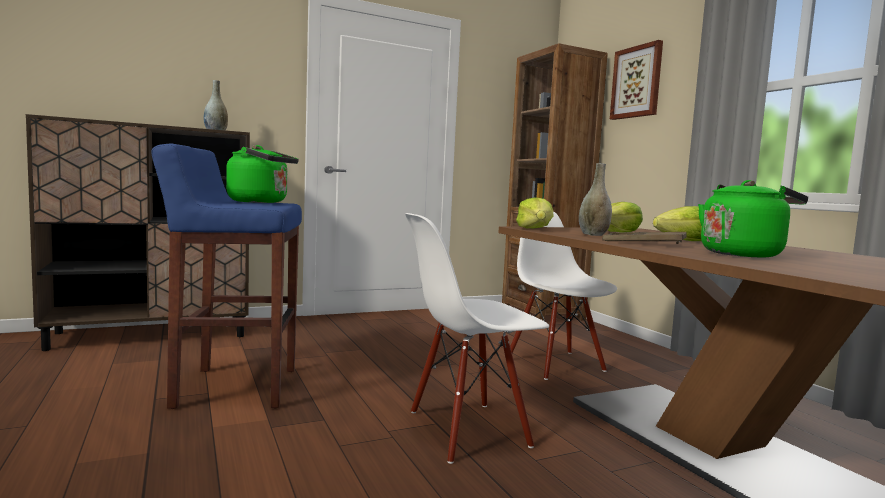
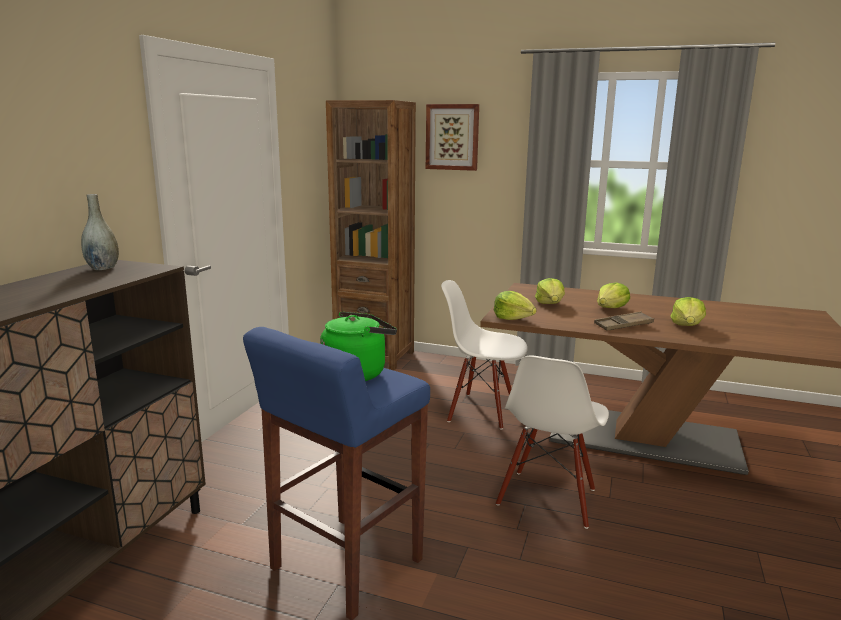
camera: 45 degrees left, 10 degrees up
grey vase [579,163,612,236] -> none
green kettle [698,180,808,257] -> lettuce [671,297,706,326]

